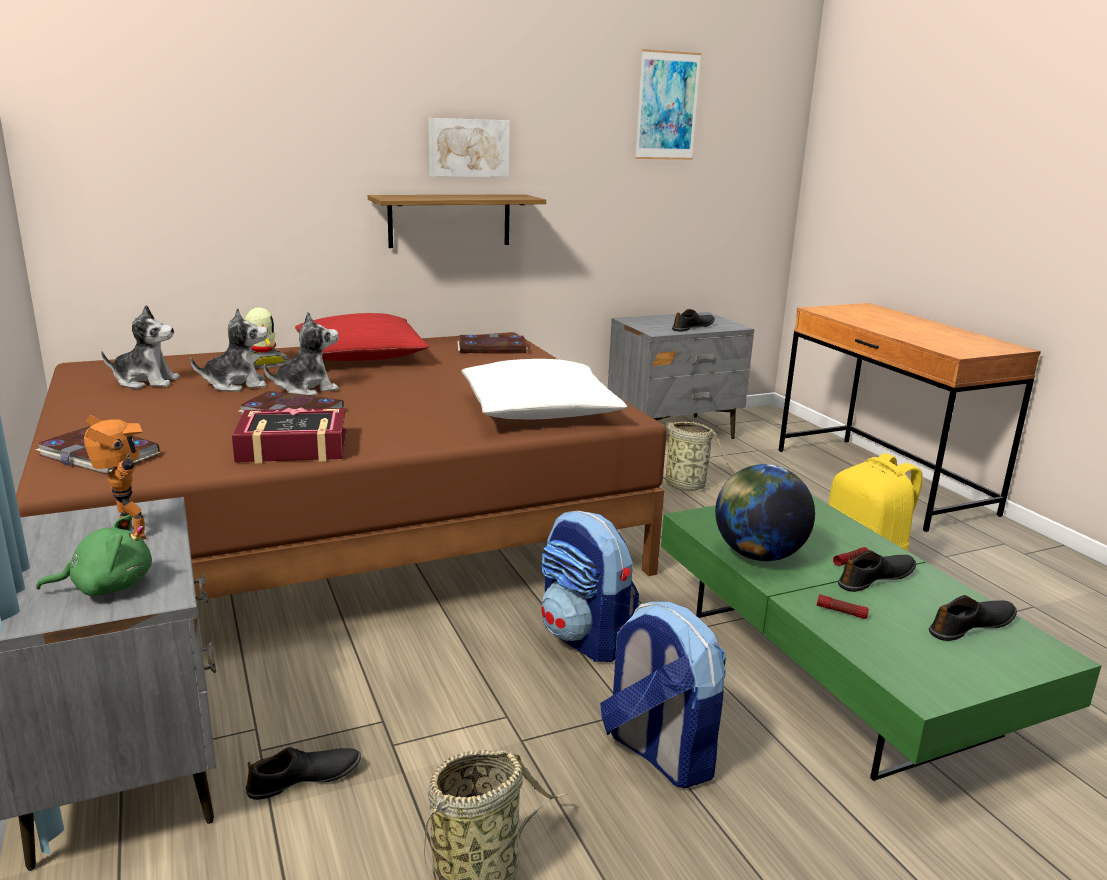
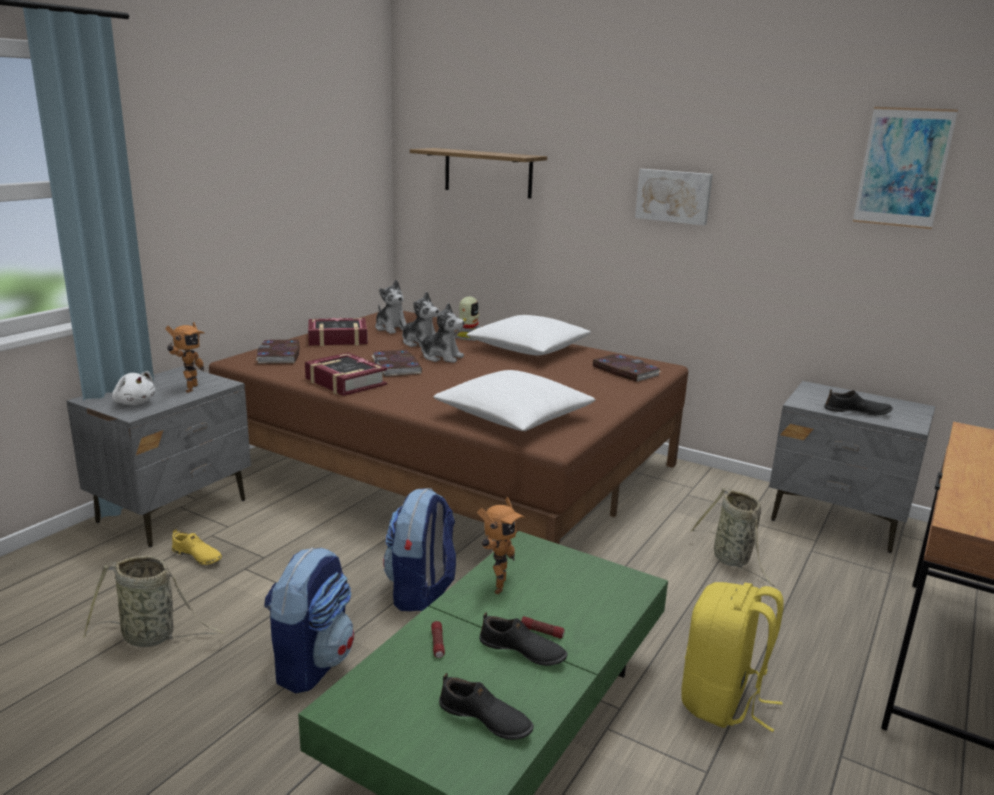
camera: 55 degrees right, 0 degrees up
green plush toy [36,515,152,596] -> white plush toy [112,371,155,405]
black shoe [246,747,361,800] -> yellow shoe [172,529,222,565]
red pillow [295,313,429,361] -> white pillow [467,315,591,355]
shelf [368,194,546,248] -> shelf moved to [410,148,547,199]
globe [715,464,815,561] -> toy robot [477,497,525,594]
none -> book [308,317,368,346]

